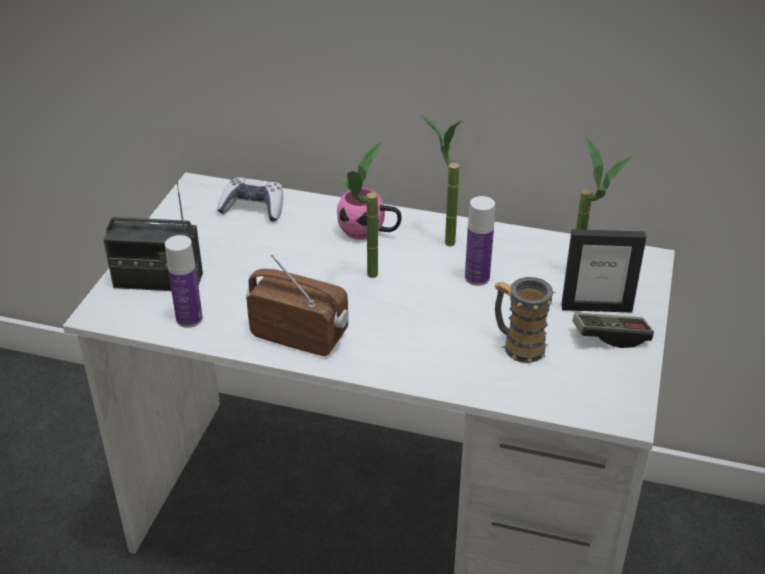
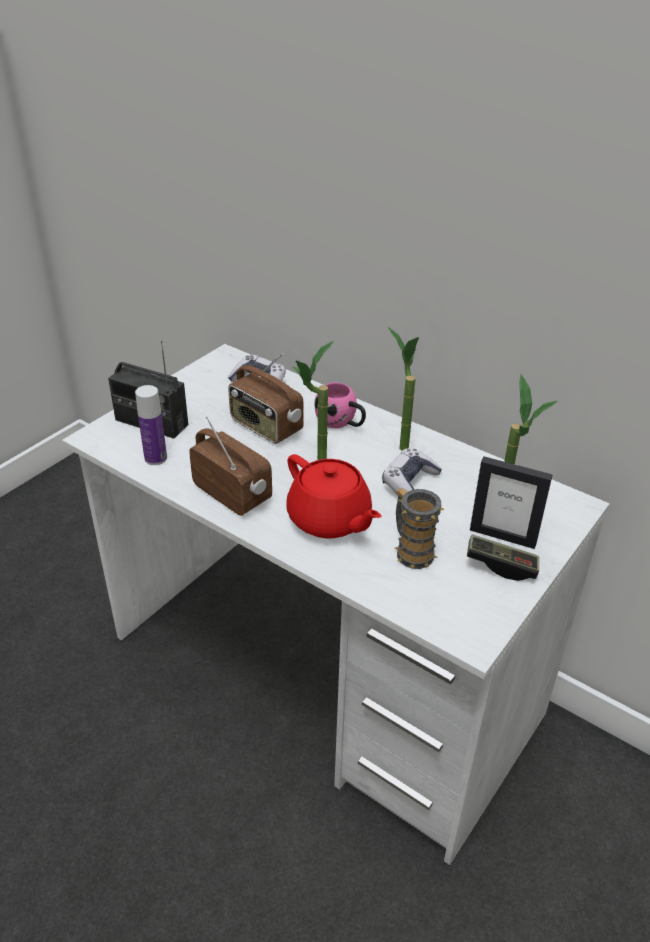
camera: 20 degrees right, 0 degrees up
bottle [465,196,495,286] -> game controller [382,448,442,496]
none -> radio [229,353,304,444]
none -> red teapot [287,454,381,538]

